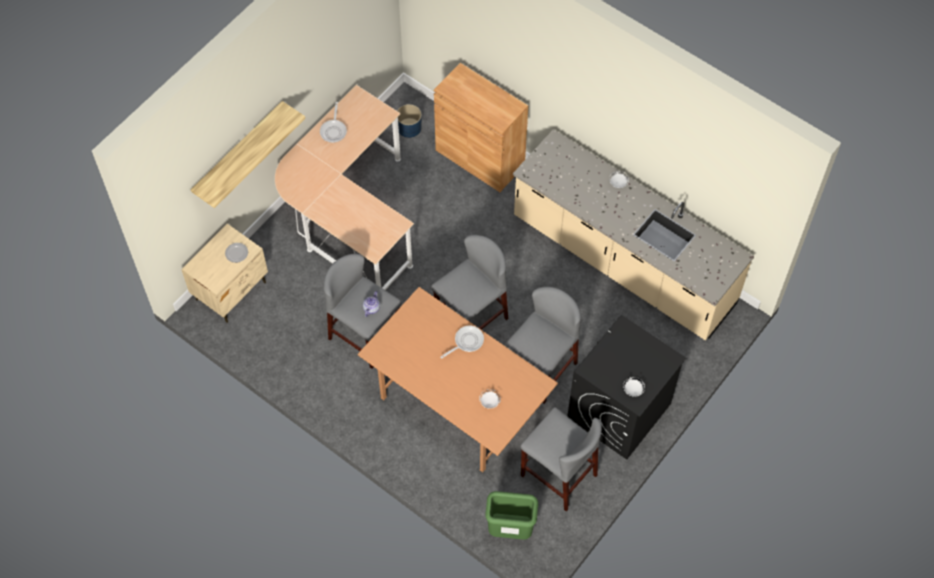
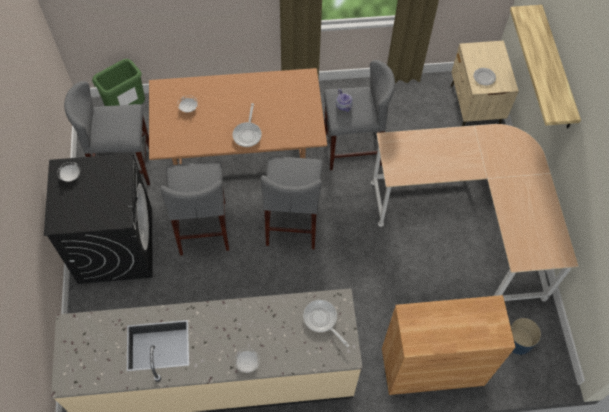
camera: 135 degrees right, 0 degrees up
frying pan [320,102,347,143] -> frying pan moved to [303,300,349,347]

